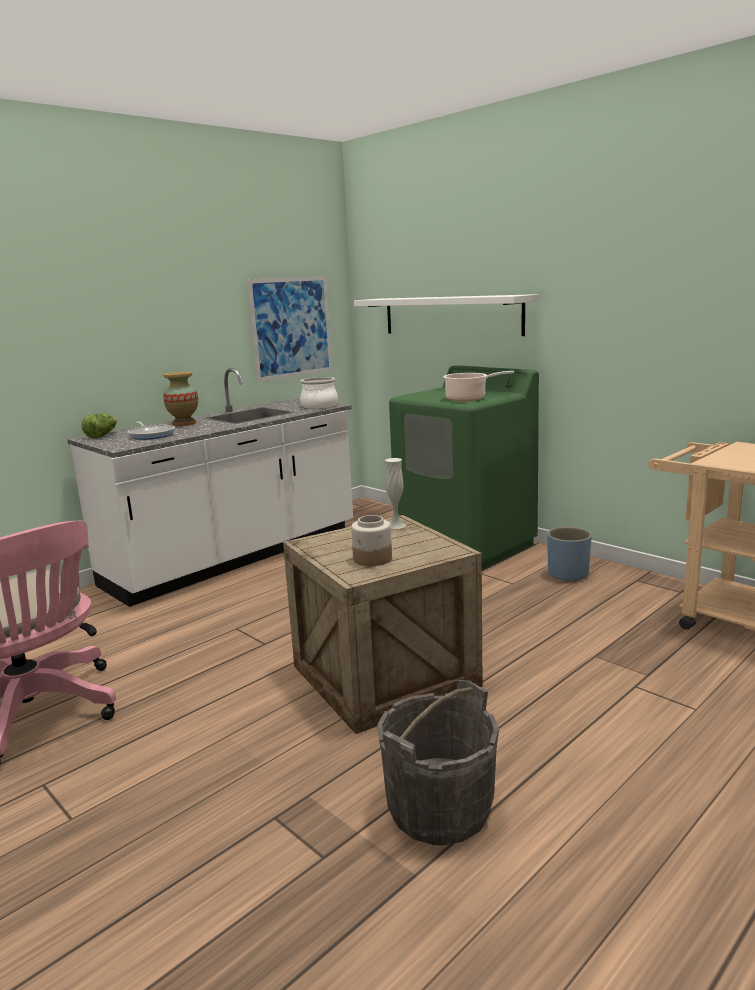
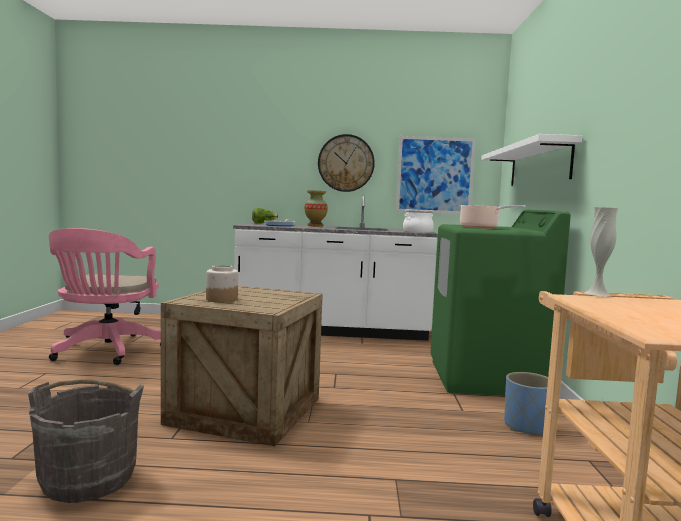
camera: 45 degrees right, 10 degrees down
white vase [385,458,406,529] -> white vase moved to [584,207,618,296]
none -> wall clock [318,134,375,192]

